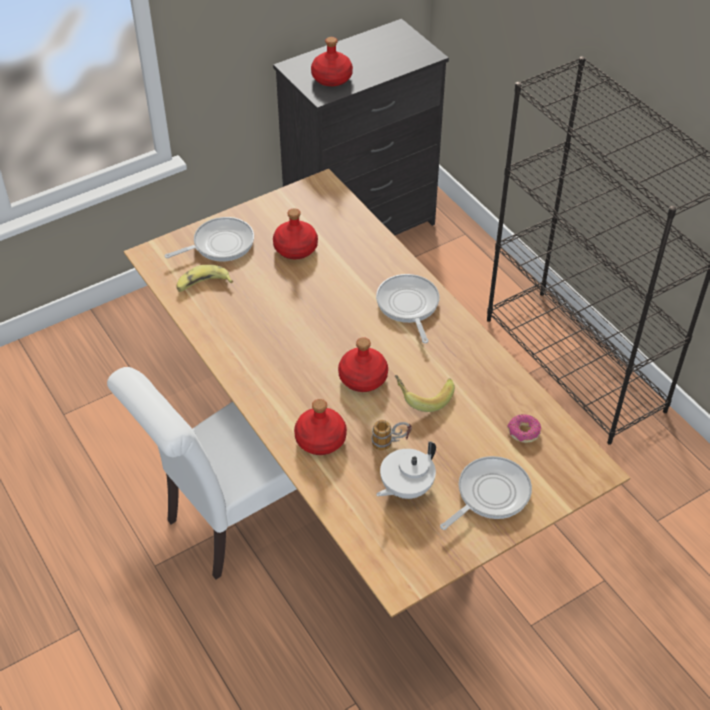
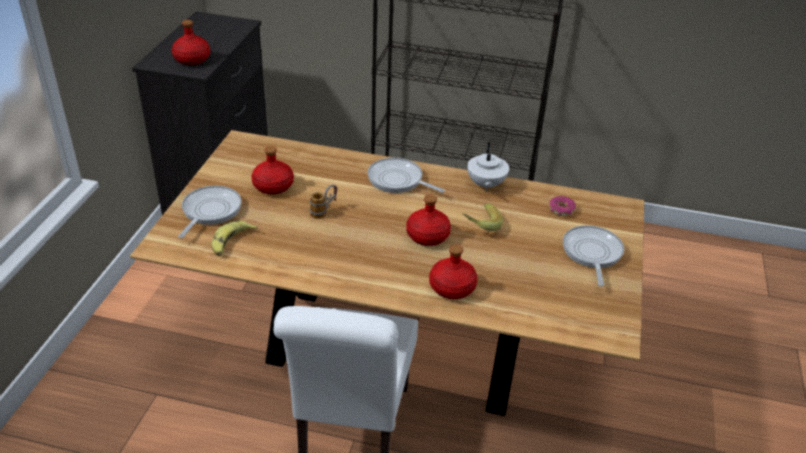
camera: 45 degrees left, 10 degrees down
mug [372,420,412,451] -> mug moved to [309,184,337,219]
white teapot [376,441,436,499] -> white teapot moved to [467,142,509,191]

